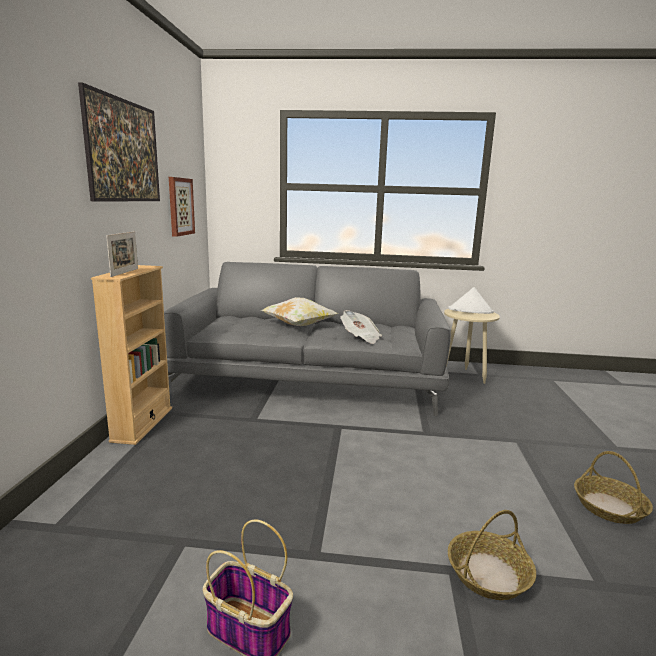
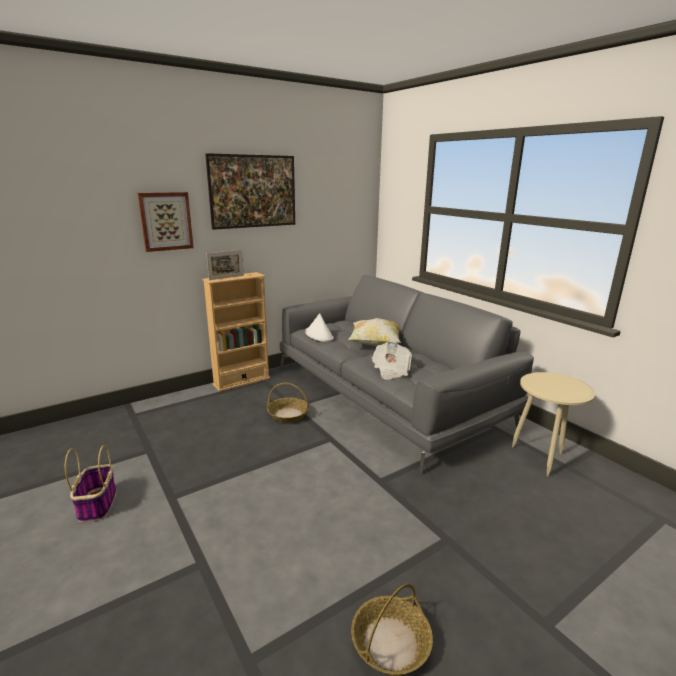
camera: 50 degrees right, 5 degrees up
picture [169,177,195,237] -> picture moved to [137,192,194,252]
white hat [448,287,494,314] -> white hat moved to [305,313,334,342]
basket [448,510,536,600] -> basket moved to [267,383,309,423]

